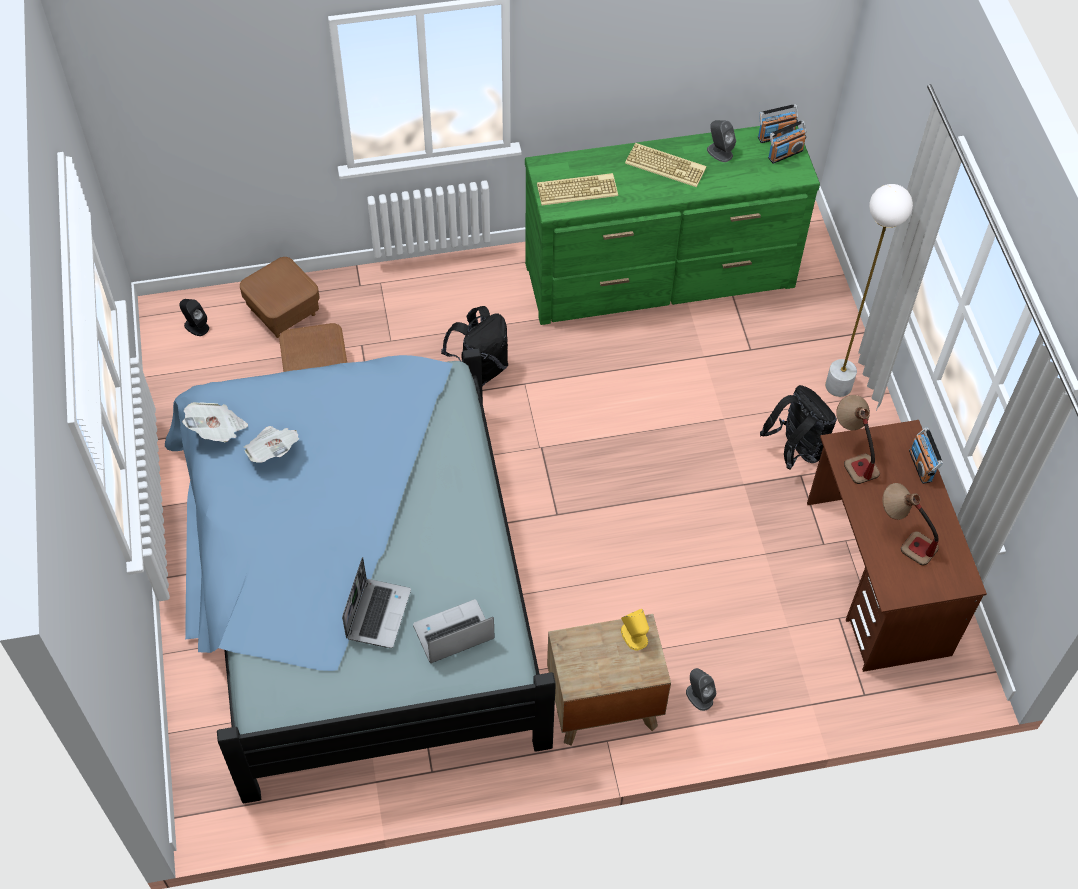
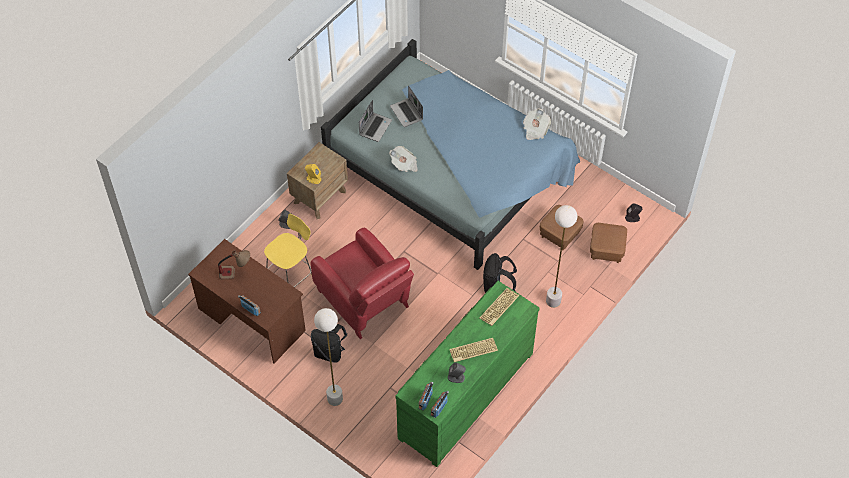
camera: 140 degrees right, 0 degrees up
newspaper [244,426,299,463] -> newspaper moved to [390,146,418,172]
table lamp [836,395,880,484] -> none
none -> yellow stool [264,214,312,287]
none -> red armchair [311,228,414,339]
none -> white floor lamp [546,205,577,308]

